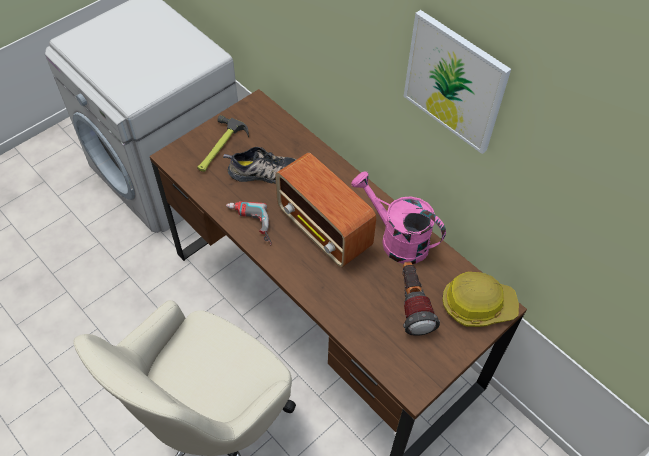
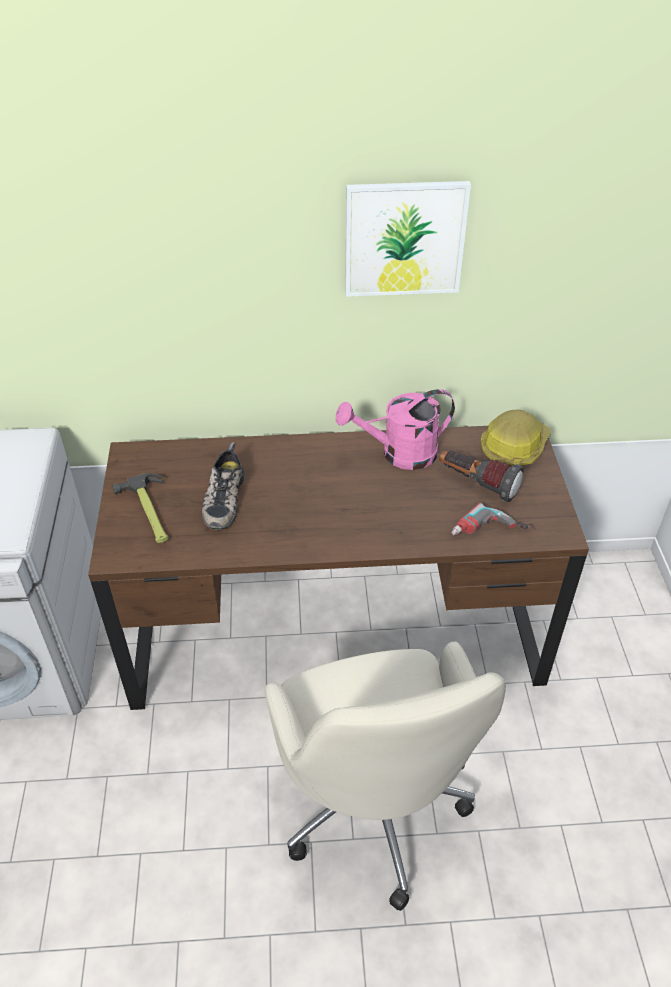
camera: 50 degrees left, 10 degrees down
shoe [223,147,297,184] -> shoe turned 150 degrees clockwise [202,442,244,530]
power drill [226,201,272,245] -> power drill moved to [452,503,535,535]
radio [275,153,376,267] -> none

